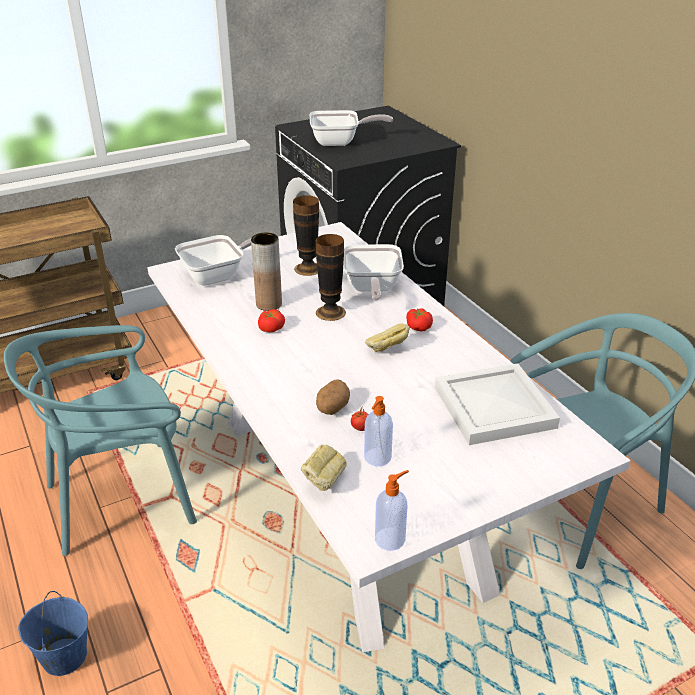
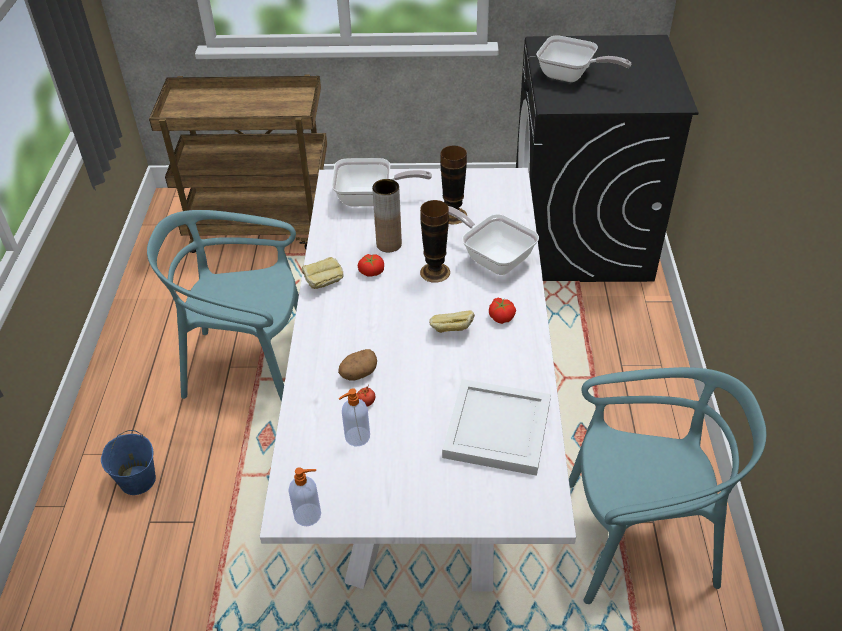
camera: 30 degrees right, 10 degrees up
bread [301,445,347,491] -> bread moved to [301,257,344,289]
frying pan [343,244,404,301] -> frying pan turned 105 degrees clockwise [448,206,539,275]

